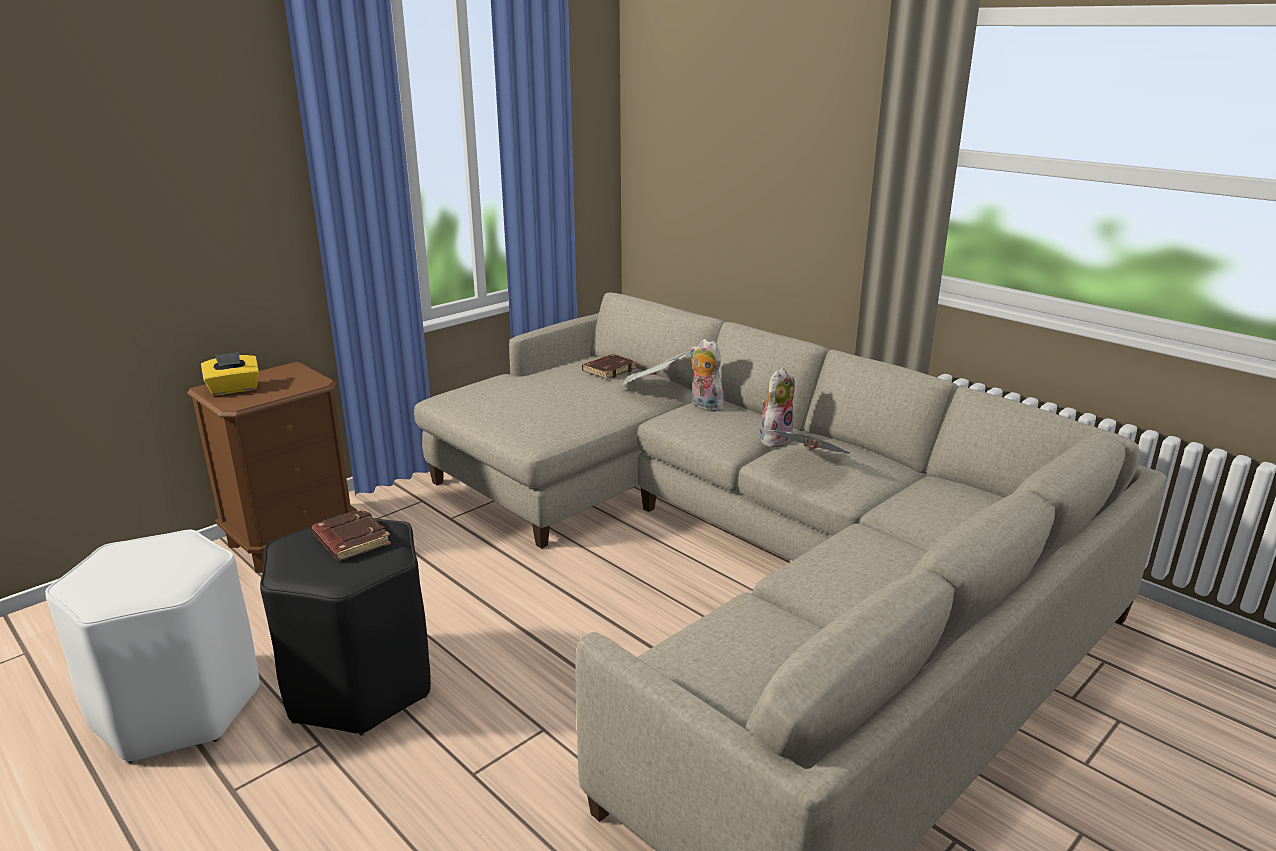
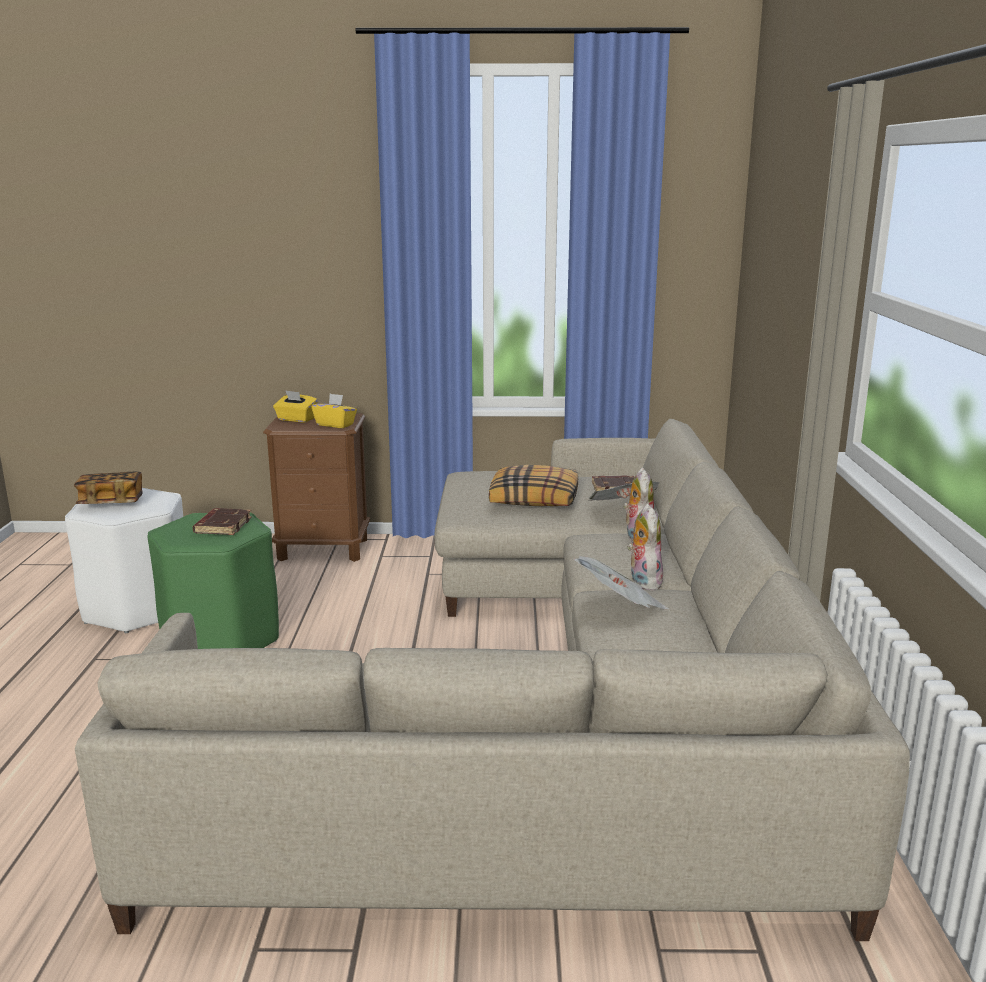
camera: 45 degrees right, 5 degrees down
black stool [260,514,431,735] -> green stool [147,513,279,649]
plush toy [760,368,795,447] -> plush toy turned 90 degrees counterclockwise [627,504,663,590]
none -> book [74,472,143,504]
none -> yellow tissue box [312,393,357,428]
none -> pillow [489,465,578,506]

